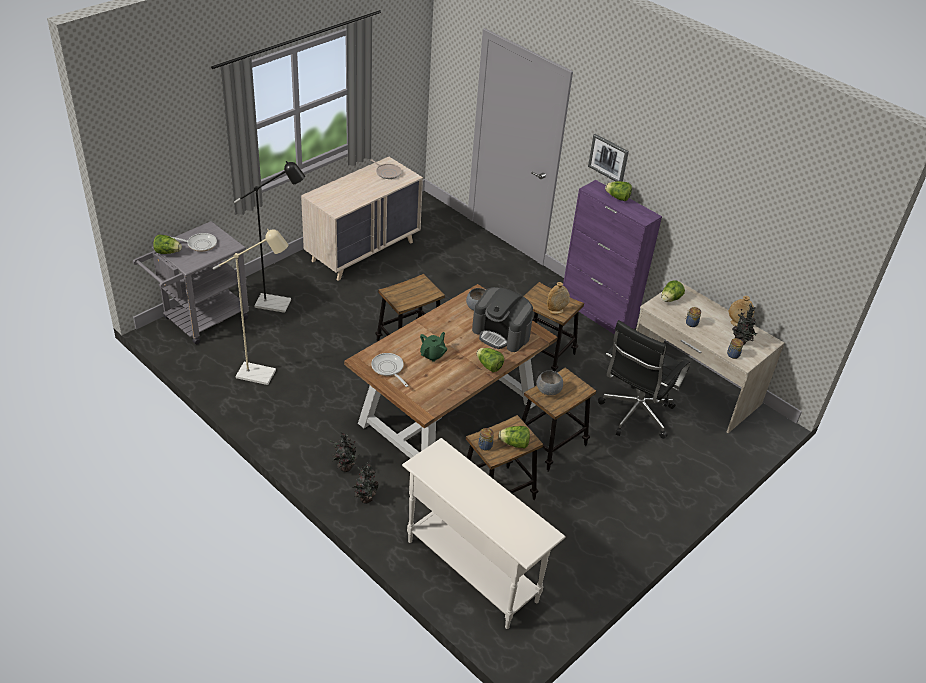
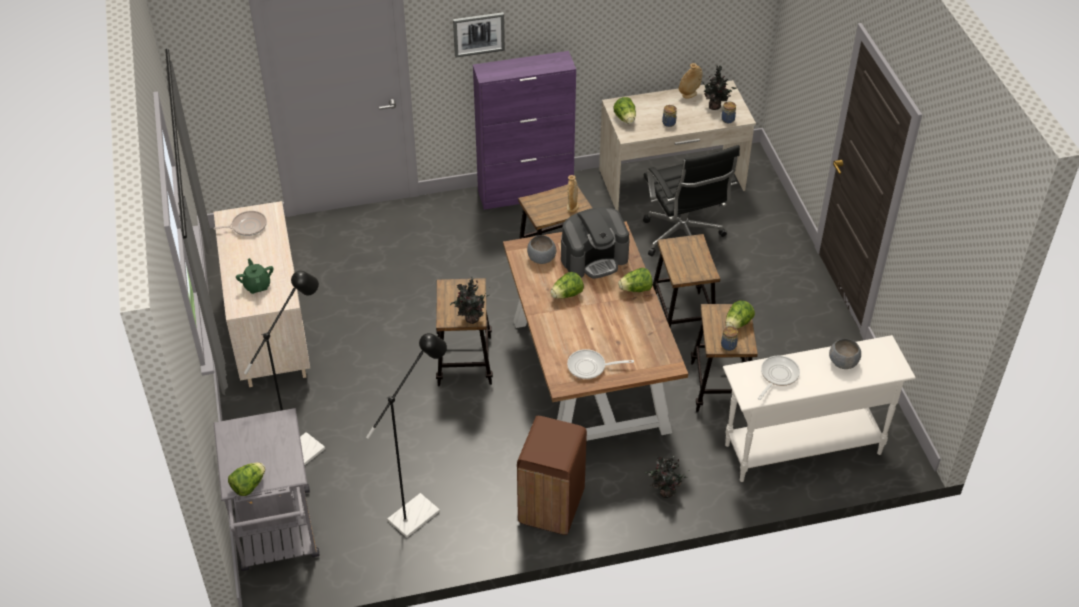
camera: 55 degrees left, 5 degrees up
frying pan [172,233,217,252] -> frying pan moved to [758,356,800,400]
beige floor lamp [213,229,288,385] -> black floor lamp [366,333,447,538]
potted plant [330,432,356,472] -> potted plant moved to [450,277,489,324]
green teapot [420,332,447,362] -> green teapot moved to [236,258,274,294]
grey bowl [537,370,563,395] -> grey bowl moved to [829,339,861,369]
lettuce [605,181,632,201] -> lettuce moved to [550,272,584,298]
none -> brown trash can [517,416,587,535]

